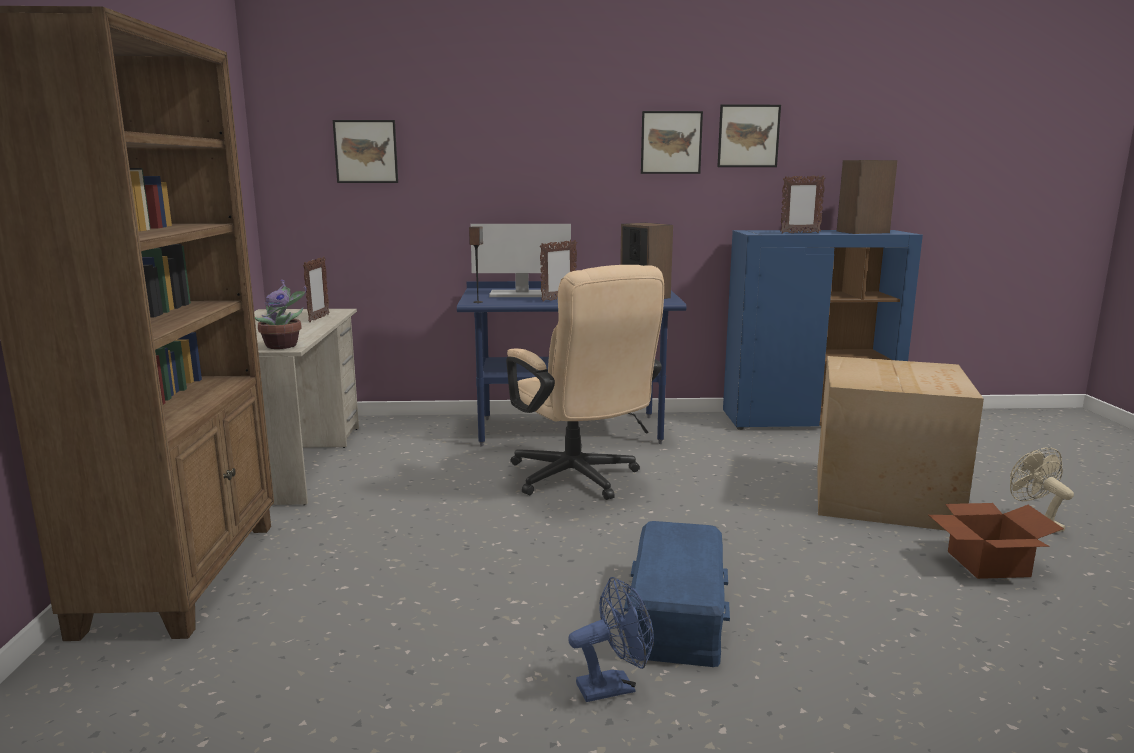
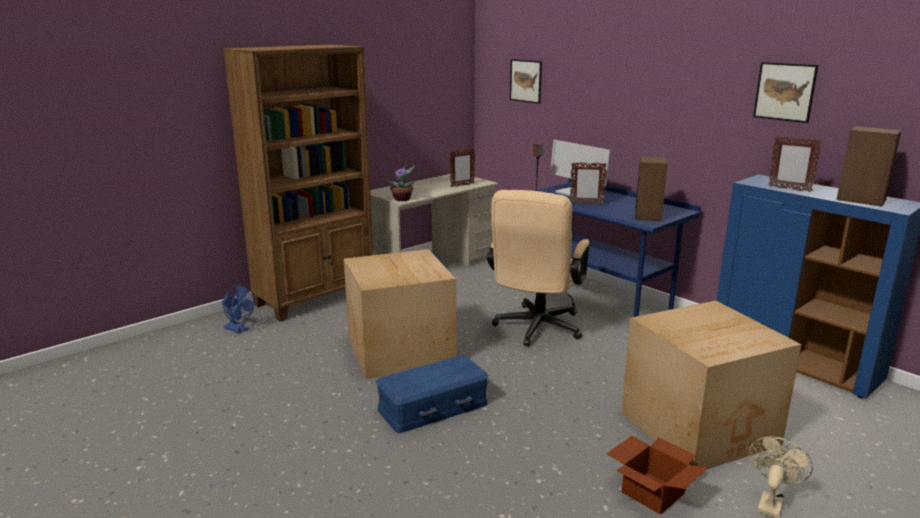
camera: 50 degrees right, 5 degrees up
blue fan [568,577,654,702] -> blue fan moved to [221,285,255,333]
picture [641,111,703,174] -> none
none -> cardboard box [344,249,456,379]

